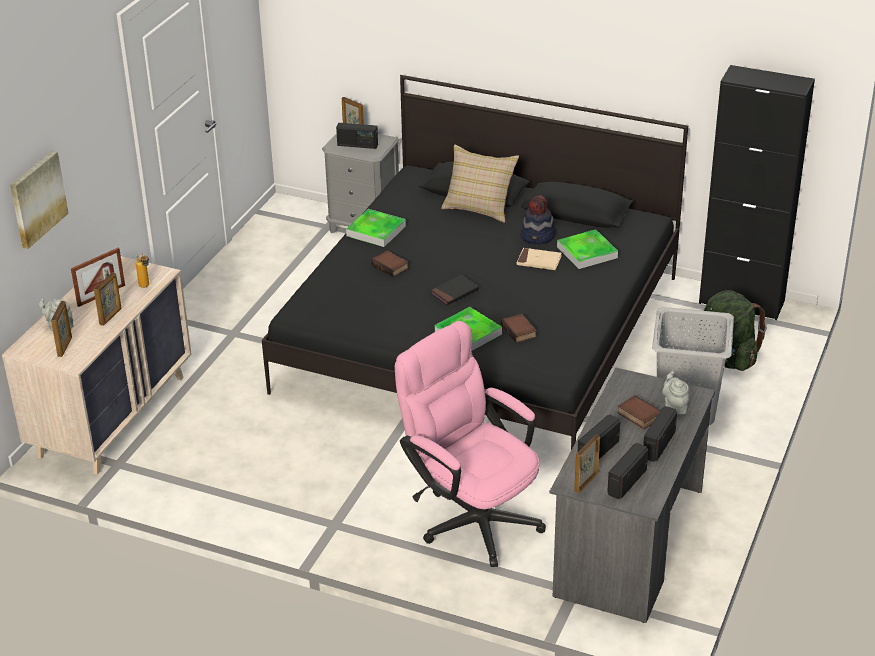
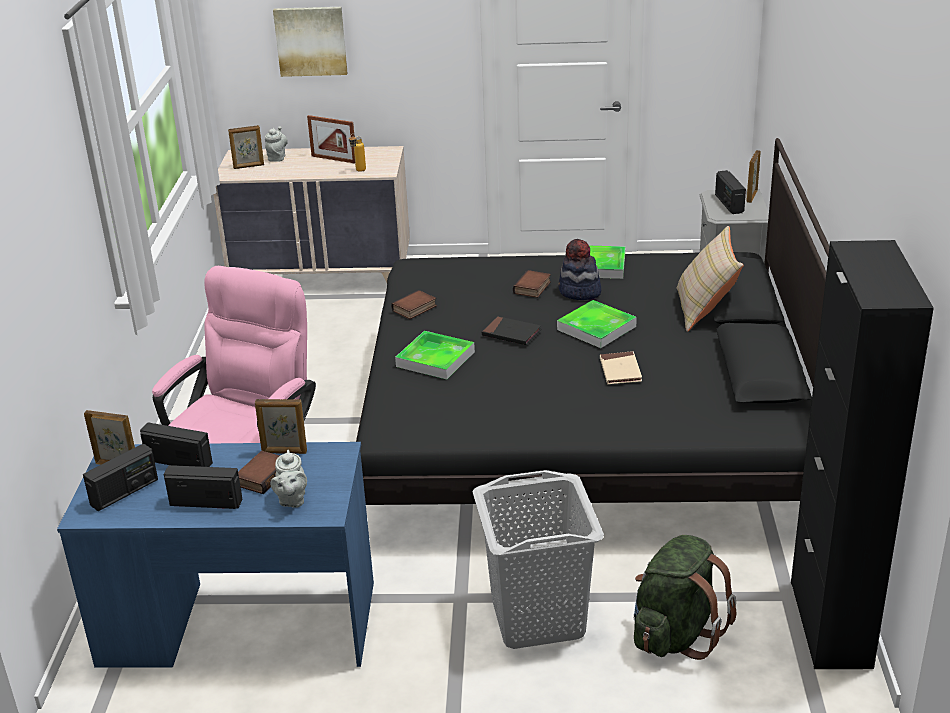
camera: 70 degrees right, 5 degrees down
picture frame [94,272,122,326] -> picture frame moved to [255,399,307,454]
book [501,314,537,343] -> book moved to [391,290,437,319]
hat [520,195,556,244] -> hat moved to [558,239,601,300]
grey desk [550,368,715,623] -> blue desk [57,442,374,668]
tray [557,229,618,269] -> tray moved to [557,300,637,348]
radio [607,443,648,499] -> radio turned 120 degrees clockwise [83,444,158,511]
grey teapot [662,371,689,415] -> grey teapot turned 120 degrees clockwise [271,449,307,508]

